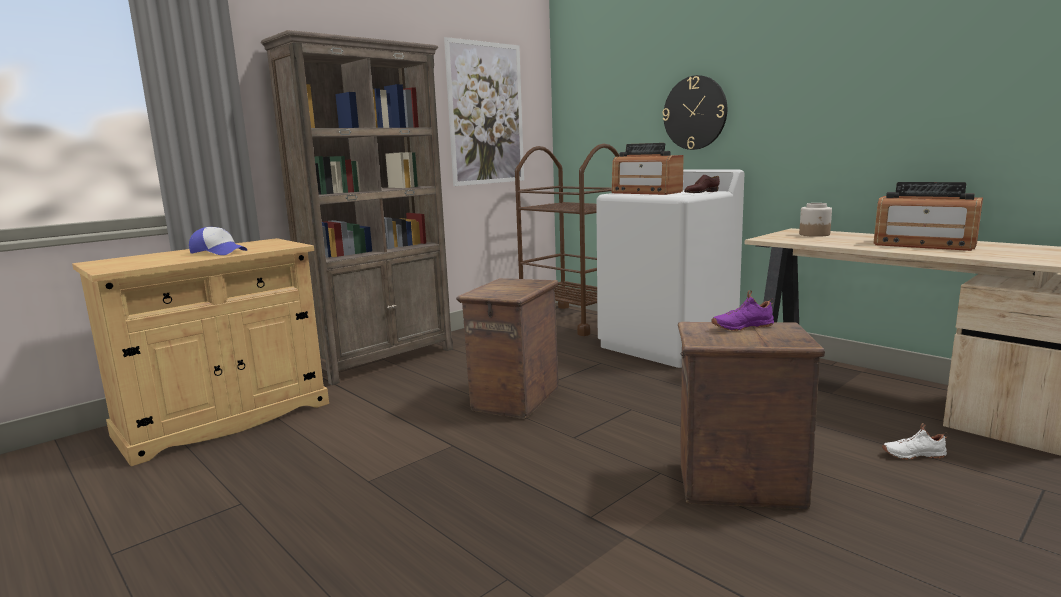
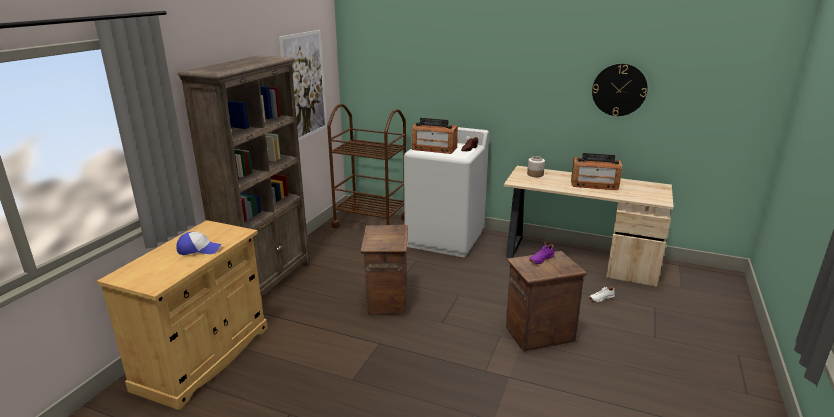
camera: 25 degrees left, 10 degrees up
wall clock [663,75,727,150] -> wall clock moved to [592,64,648,116]

